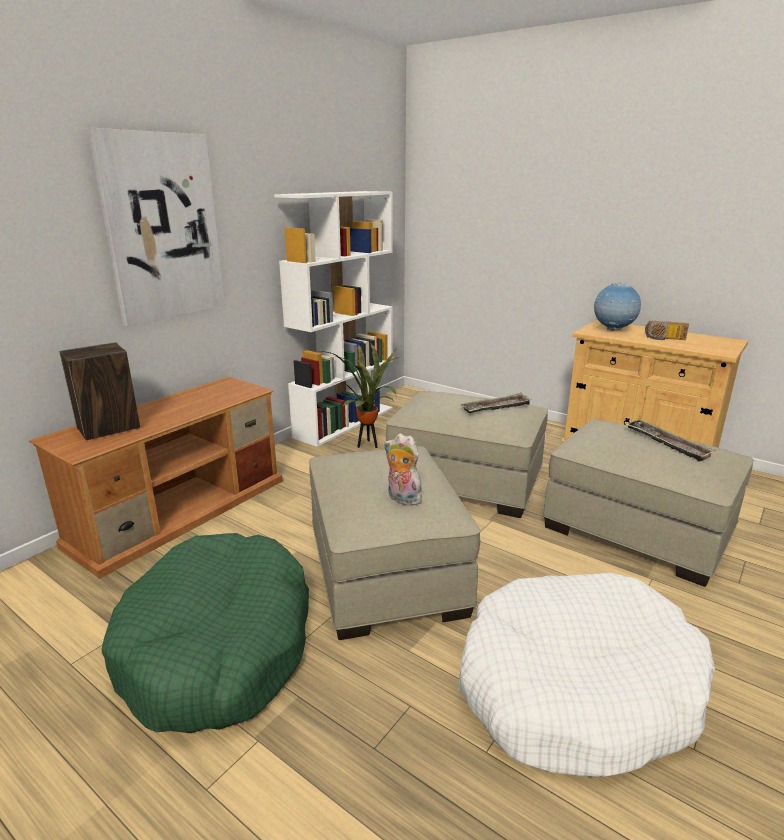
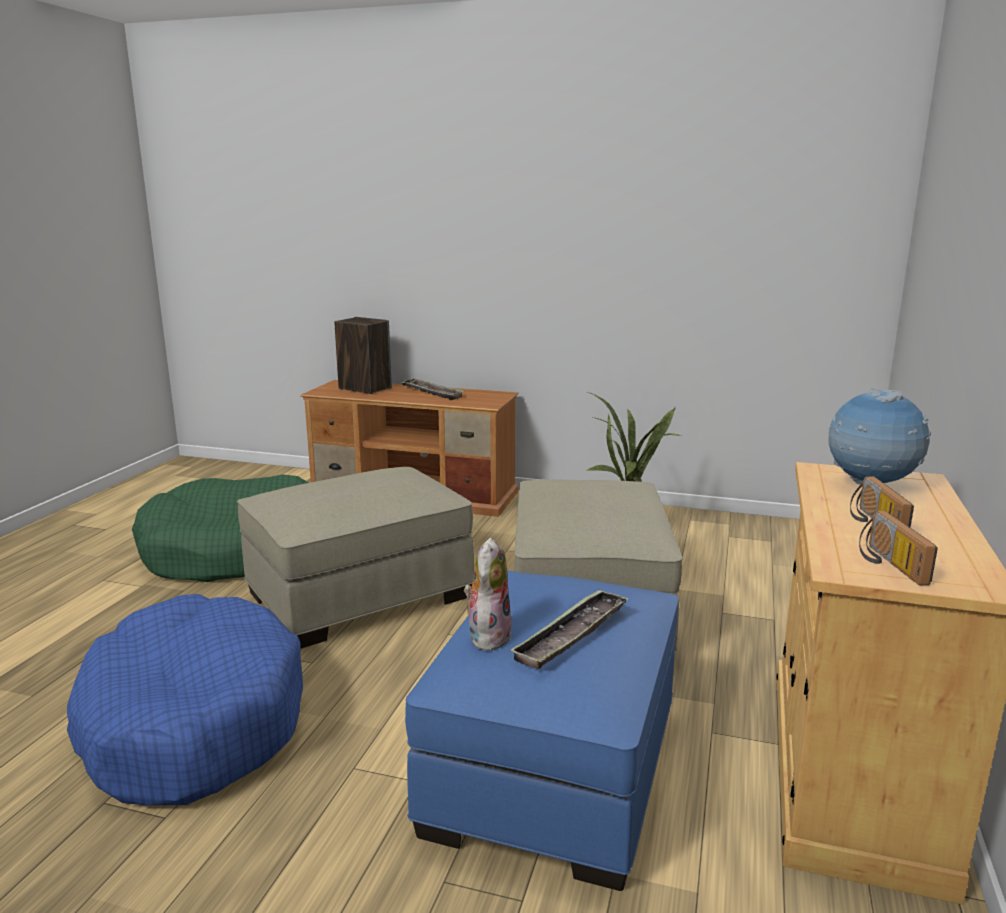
camera: 70 degrees right, 5 degrees down
picture [87,128,225,326] -> none
white bookcase [274,191,393,447] -> none
plush toy [384,433,426,506] -> plush toy moved to [464,538,512,651]
white dog bed [458,573,715,778] -> blue dog bed [67,594,303,805]
tray [460,393,532,413] -> tray moved to [401,378,465,400]
beige ottoman [542,419,754,587] -> blue ottoman [405,570,679,891]
none -> radio [859,511,938,586]

